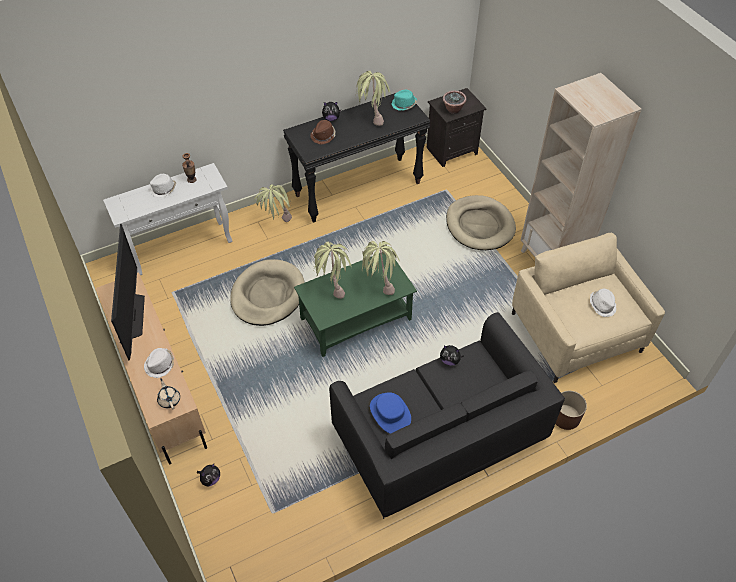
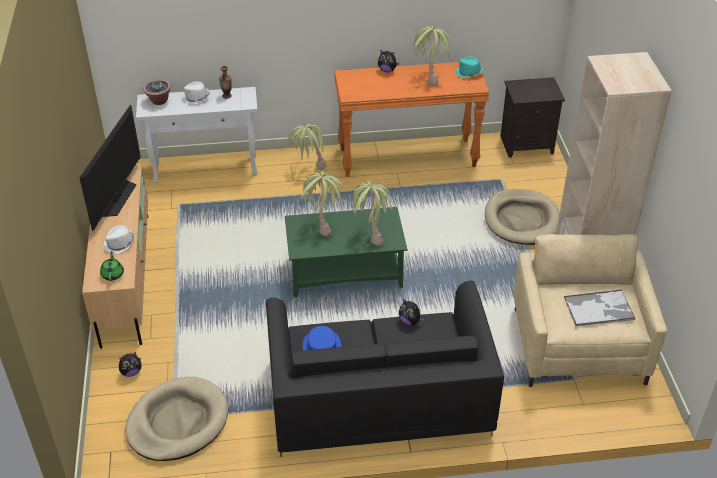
camera: 20 degrees right, 10 degrees down
beige teapot [157,378,180,410] -> green teapot [100,251,124,281]
beige dog bed [230,259,305,326] -> beige dog bed moved to [125,377,228,461]
black console table [283,93,430,223] -> orange console table [334,62,490,177]
brown hat [311,120,335,145] -> none
potted plant [443,91,467,114] -> potted plant moved to [143,80,171,105]
brown planter [555,391,587,430] -> none
white hat [590,289,616,317] -> tray [564,290,636,326]

